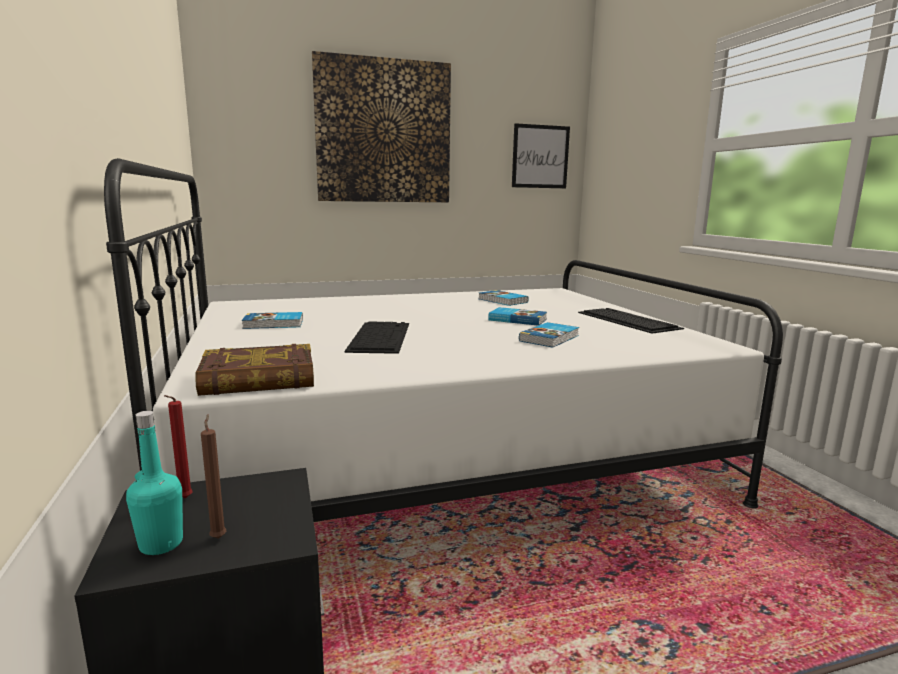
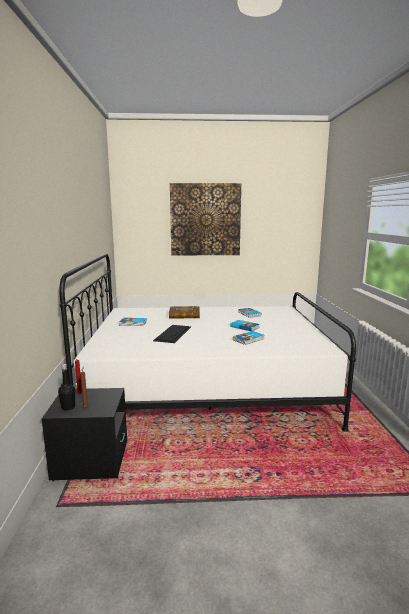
camera: 15 degrees right, 0 degrees up
turquoise bottle [126,411,183,555] -> black bottle [58,364,75,411]
book [195,344,314,396] -> book moved to [169,306,200,319]
picture [512,123,570,188] -> none
keyboard [578,308,684,334] -> none

